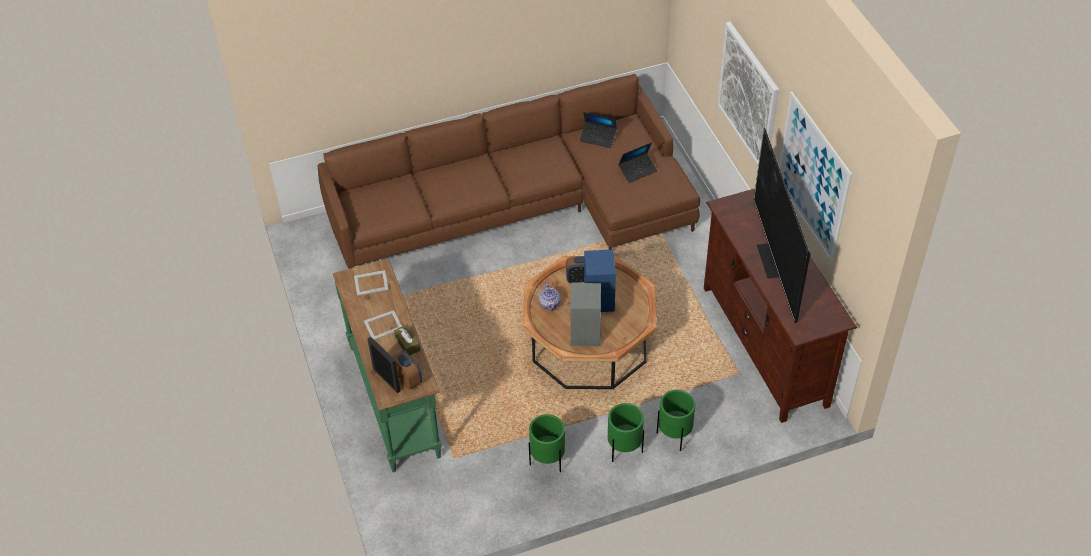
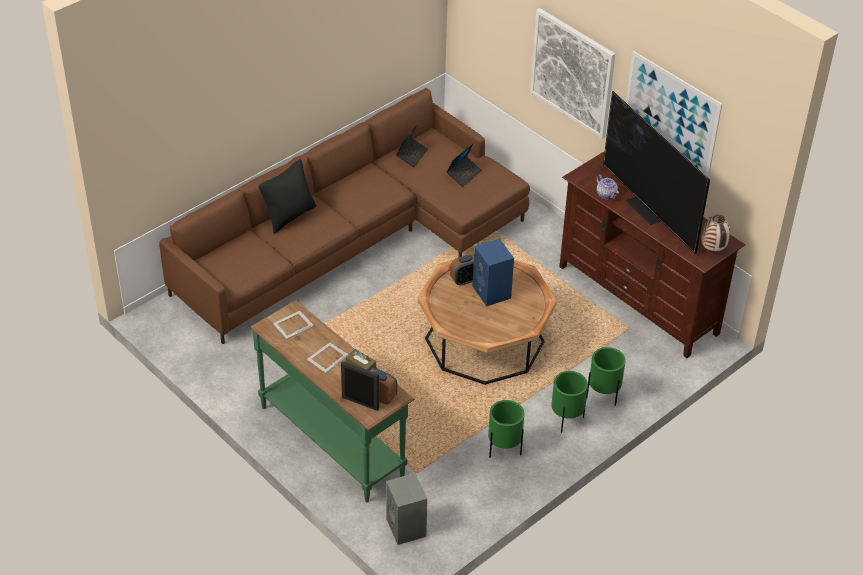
camera: 25 degrees left, 5 degrees down
teapot [539,282,561,311] -> teapot moved to [596,175,619,199]
grey speaker [570,283,601,346] -> grey speaker moved to [386,473,427,545]
laptop [580,112,617,148] -> laptop turned 60 degrees counterclockwise [396,125,428,167]
none -> black pillow [259,159,316,234]
none -> vase [701,214,730,252]

